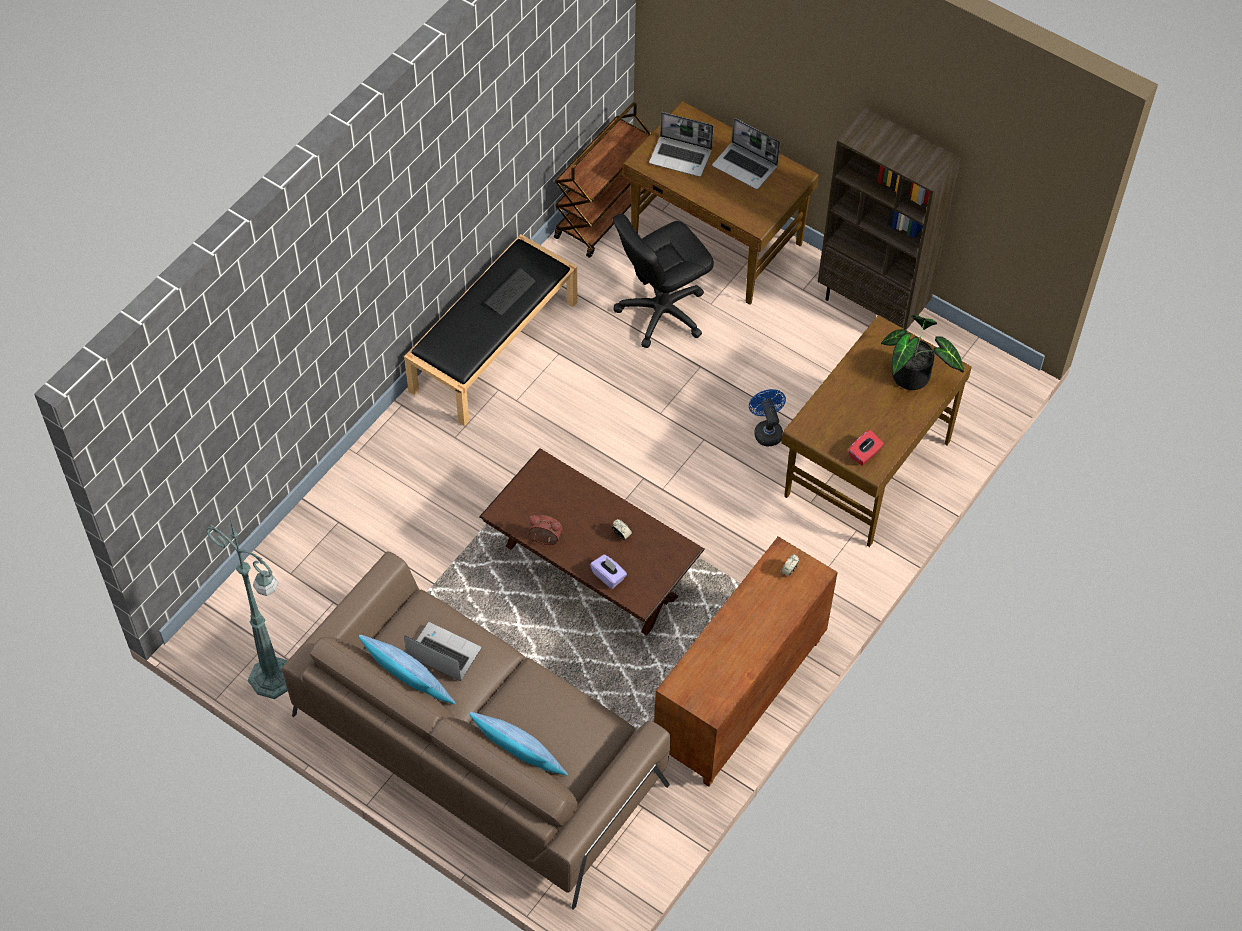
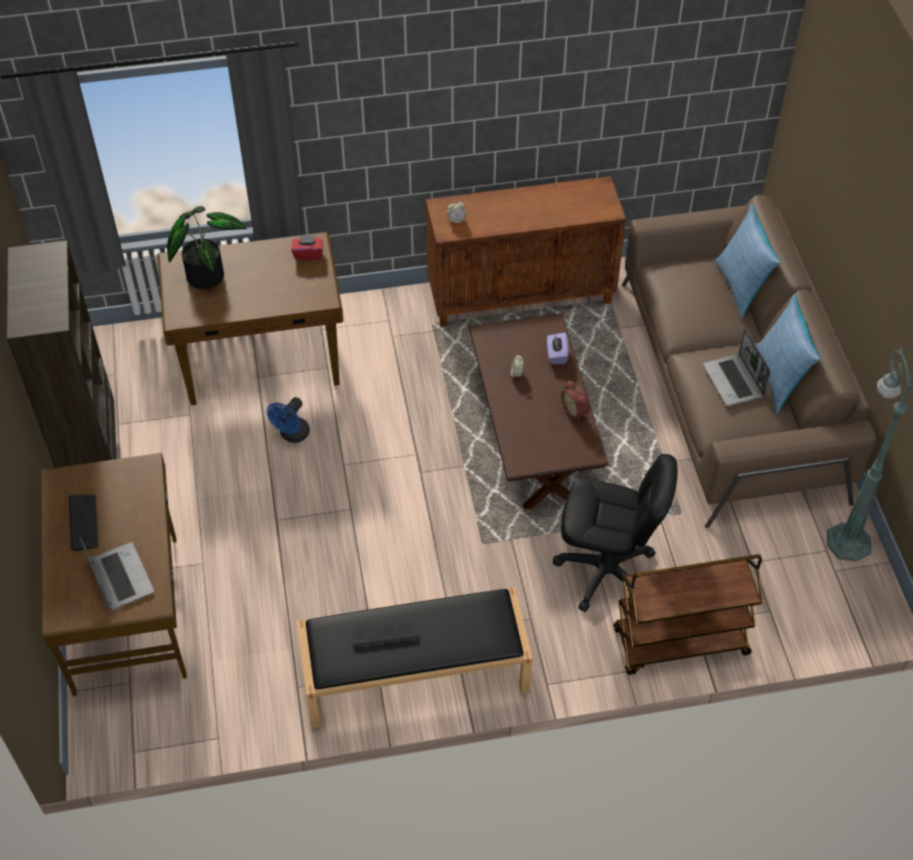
camera: 135 degrees left, 5 degrees down
brown cart [554,102,651,258] -> brown cart moved to [613,555,763,675]
black office chair [613,213,714,348] -> black office chair moved to [553,454,677,612]
laptop [712,118,780,189] -> keyboard [69,495,98,551]

